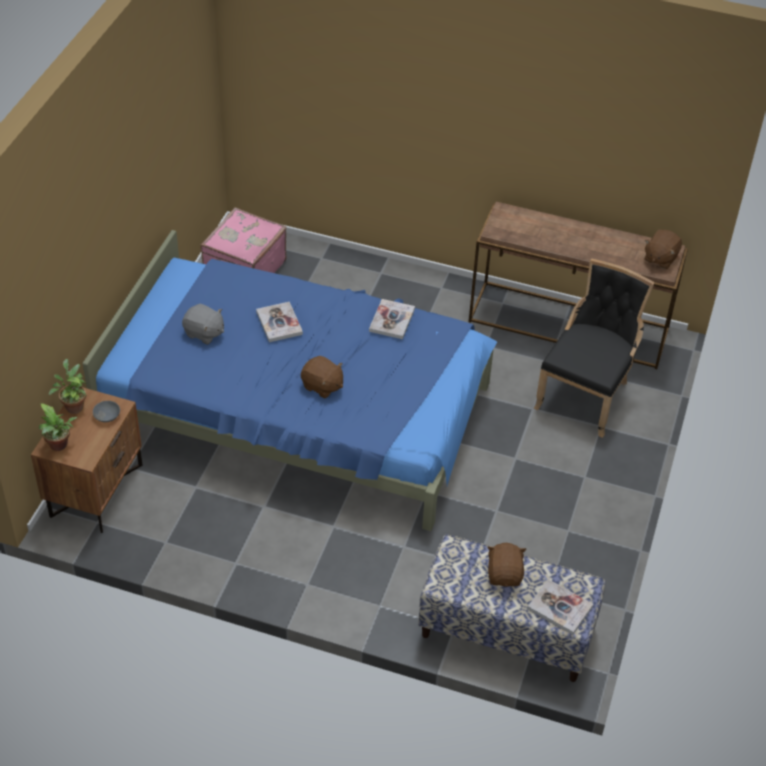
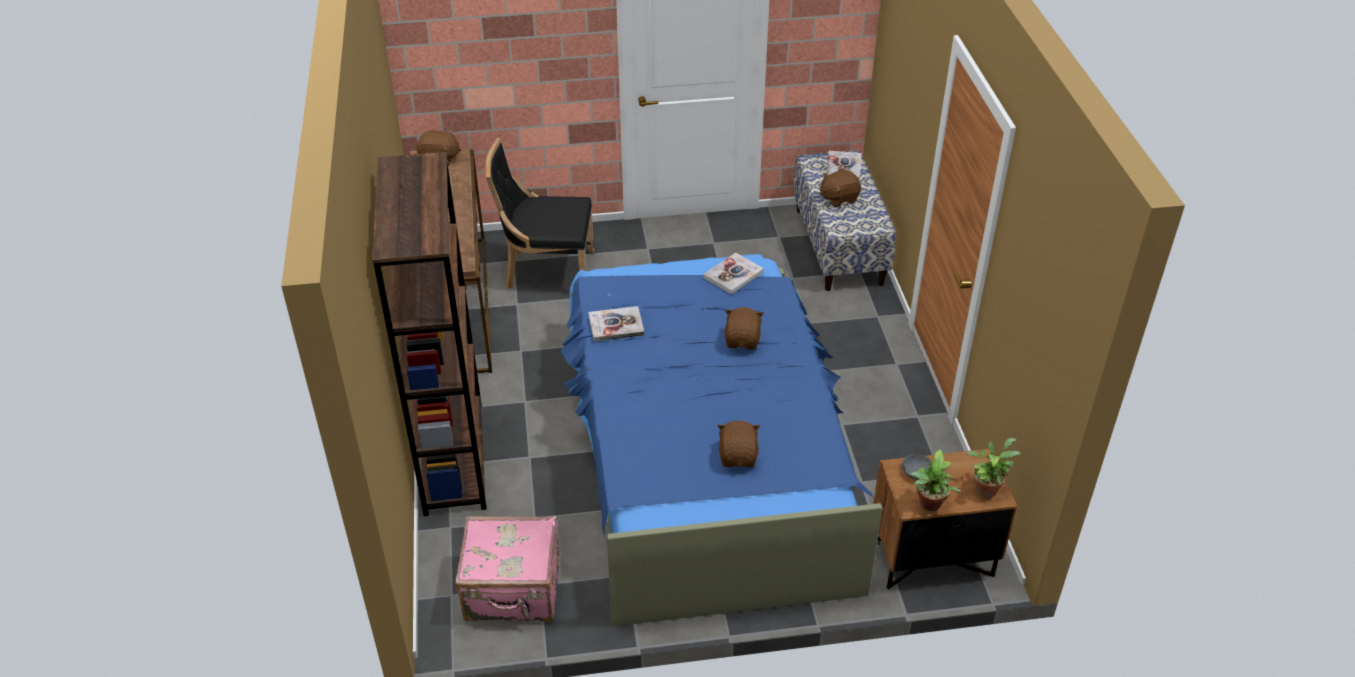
camera: 115 degrees left, 5 degrees down
grey plush toy [182,304,224,345] -> brown plush toy [717,421,760,467]
book [256,302,303,342] -> book moved to [703,253,764,295]
none -> brown bookcase [372,152,486,516]

